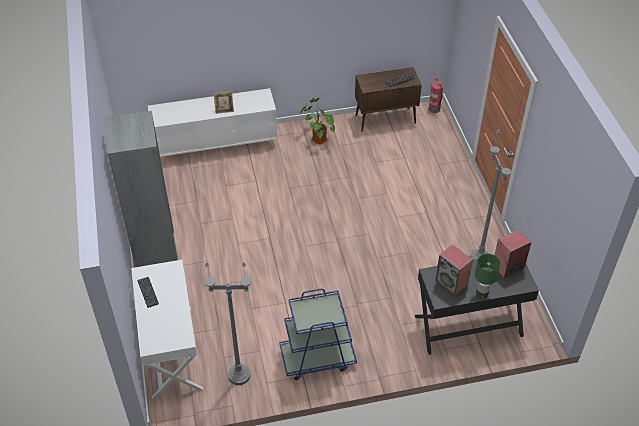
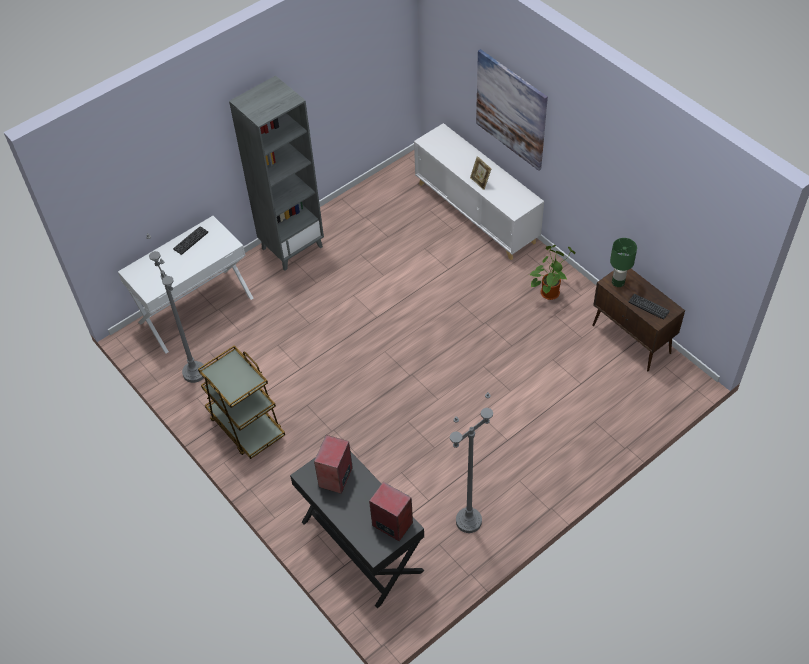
camera: 65 degrees right, 5 degrees up
blue cart [279,289,357,380] -> brown cart [198,345,285,459]
fire extinguisher [429,75,443,113] -> none
green table lamp [475,254,501,299] -> green table lamp moved to [610,238,637,287]
none -> picture [476,49,548,171]

